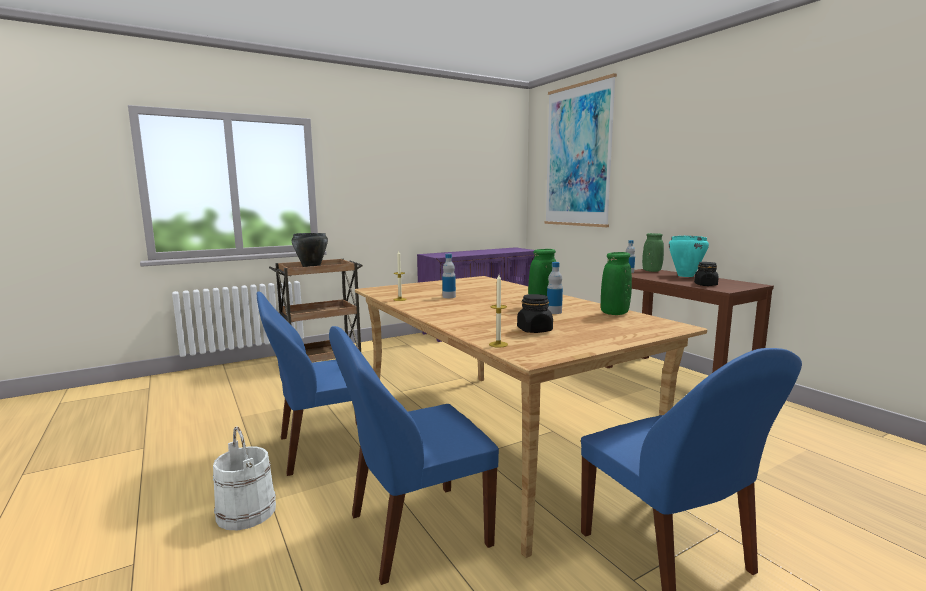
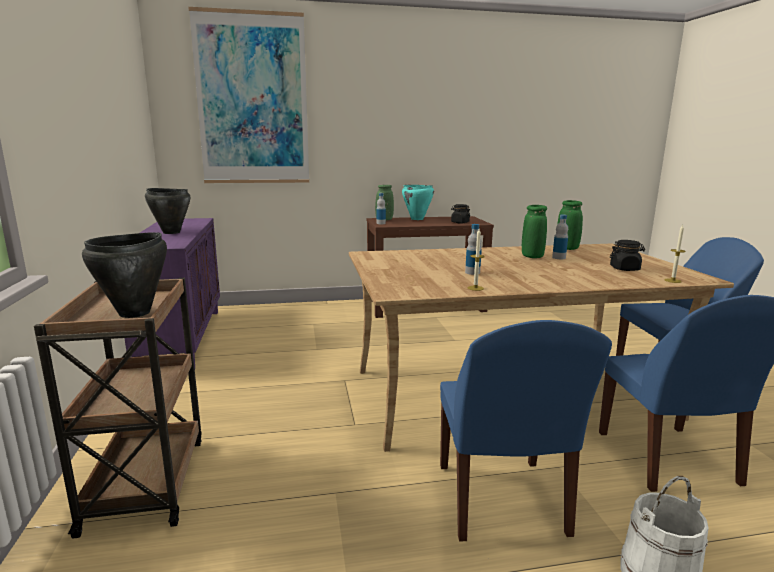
camera: 70 degrees left, 5 degrees up
none -> black cooking pot [145,188,190,234]

